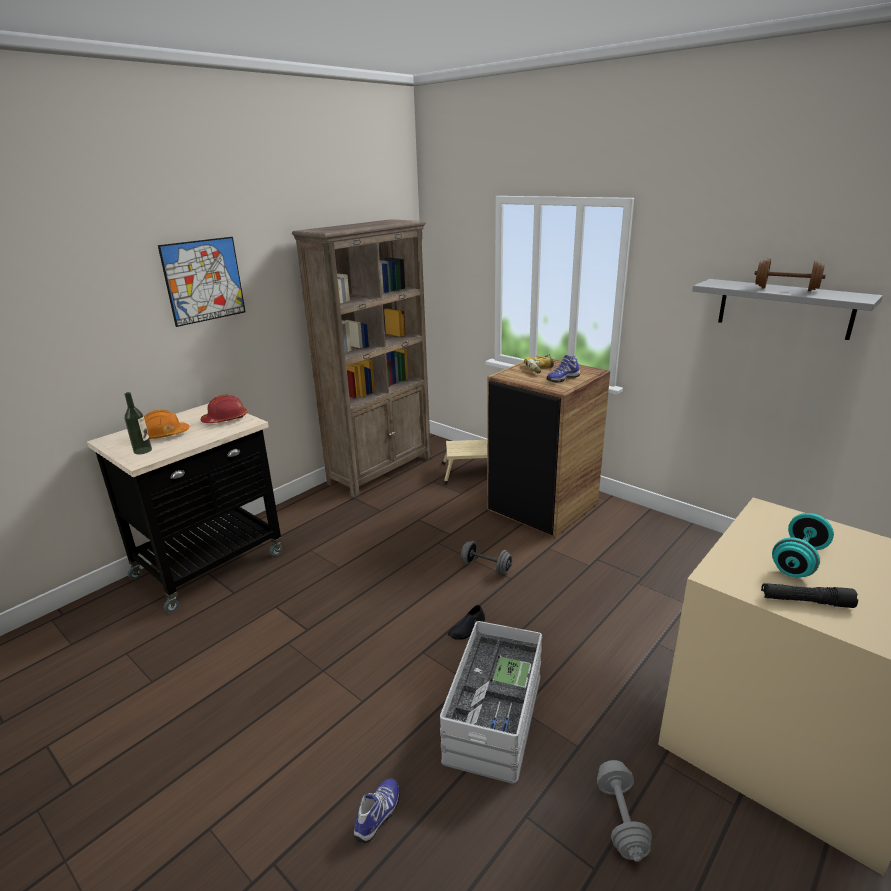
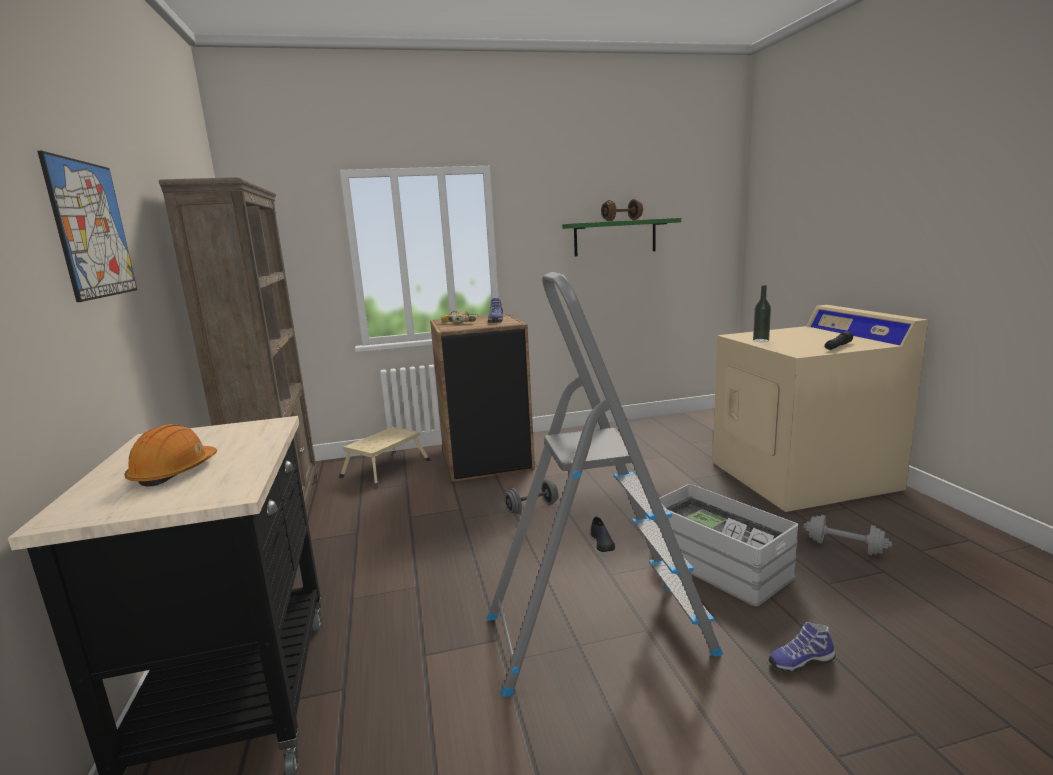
camera: 55 degrees left, 10 degrees down
bottle [124,392,152,455] -> bottle moved to [753,285,771,342]
red hard hat [201,395,247,423] -> none
shoe [354,778,400,843] -> shoe turned 75 degrees counterclockwise [769,622,835,673]
grey shelf [692,279,883,340] -> green shelf [562,218,681,256]
turquoise dumbbell [772,513,834,577] -> none
none -> grey step ladder [487,272,723,697]

